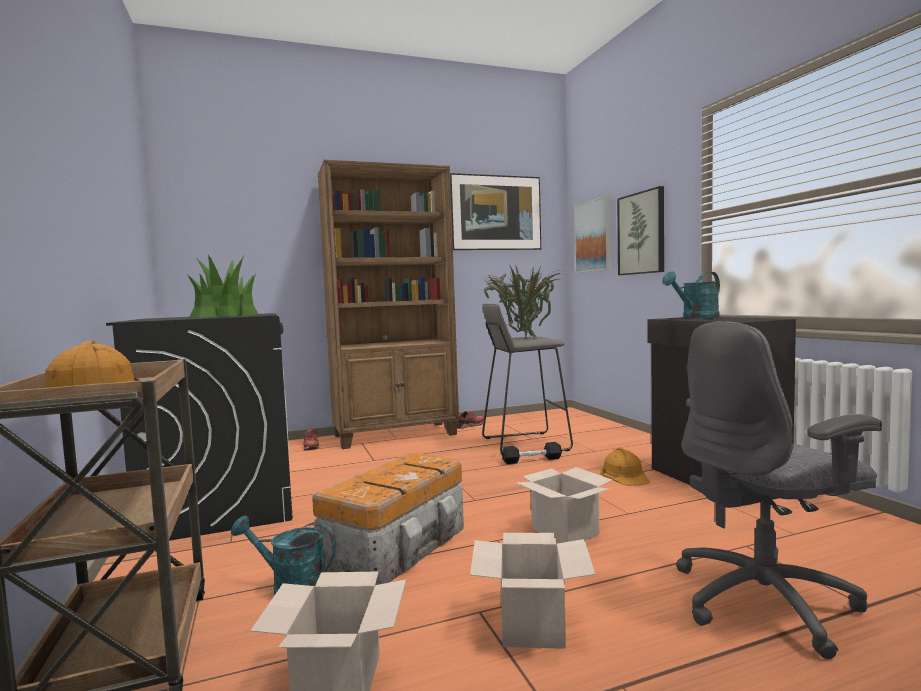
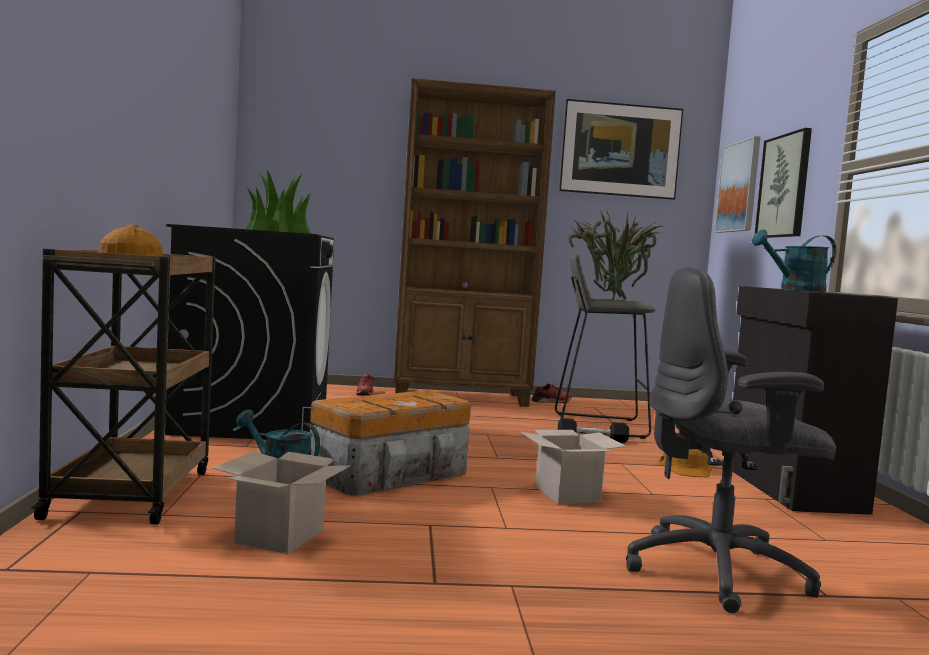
camera: 15 degrees right, 0 degrees up
cardboard box [470,533,595,649] -> none

